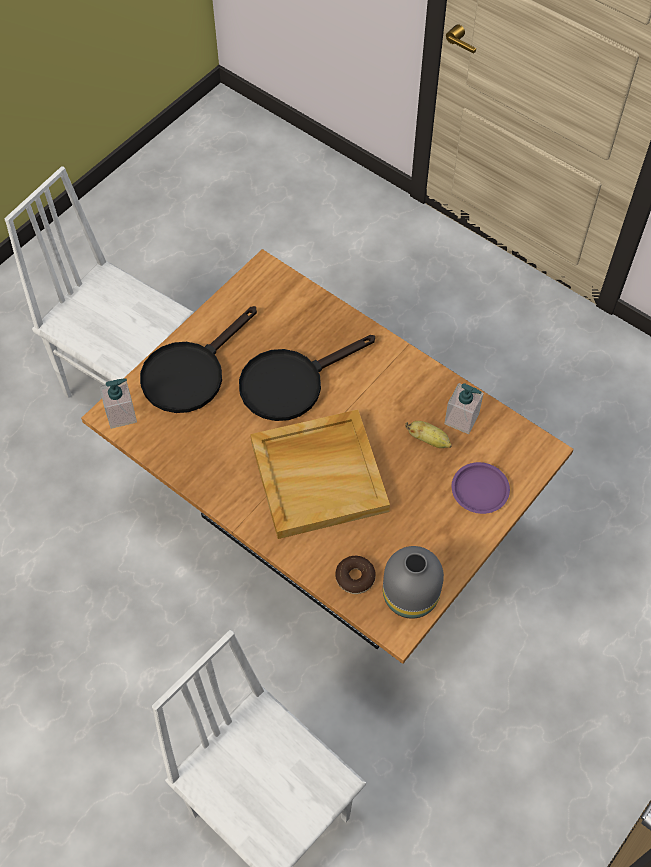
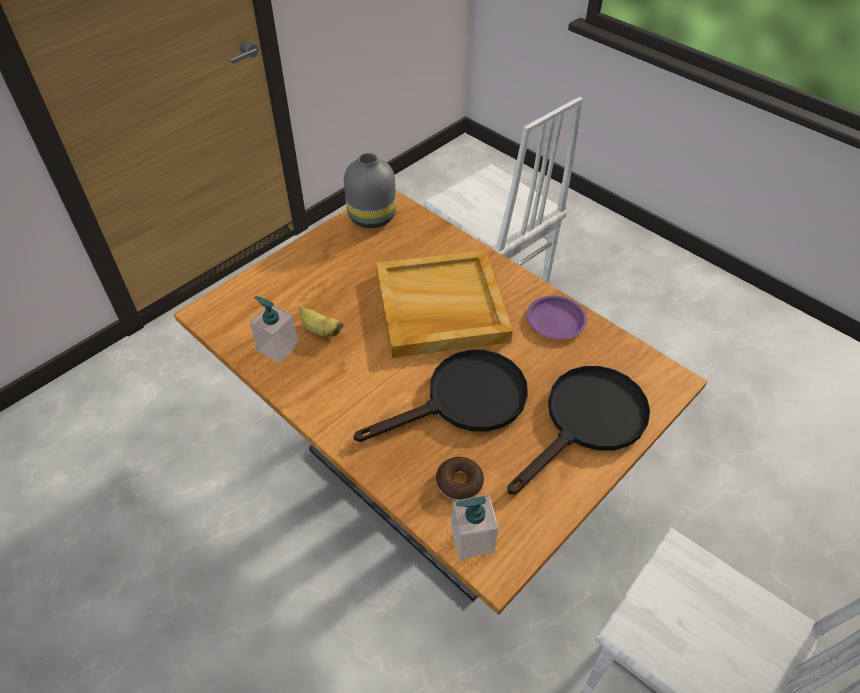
camera: 175 degrees left, 10 degrees down
soap dispenser [100,379,137,429] -> soap dispenser moved to [451,495,498,560]
donut [335,556,376,594] -> donut moved to [436,457,484,501]
purple plate [452,462,510,514] -> purple plate moved to [527,295,587,339]

